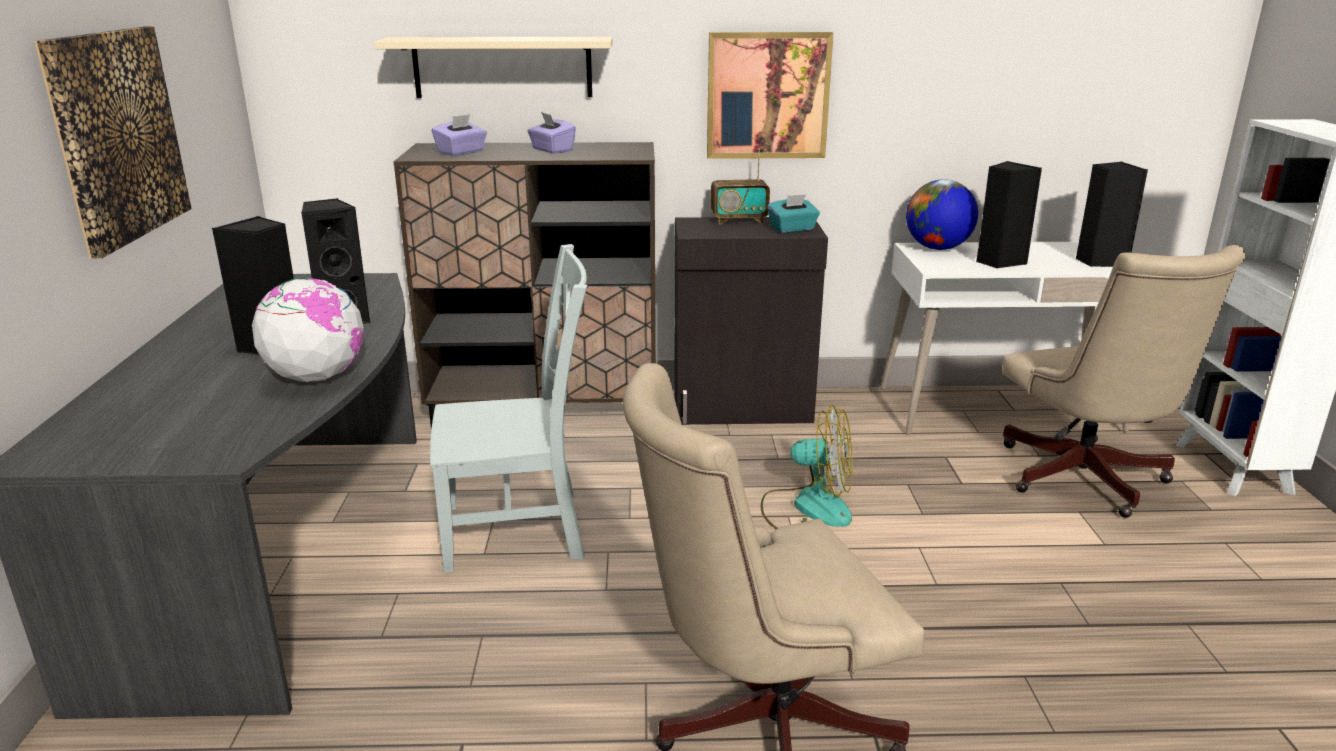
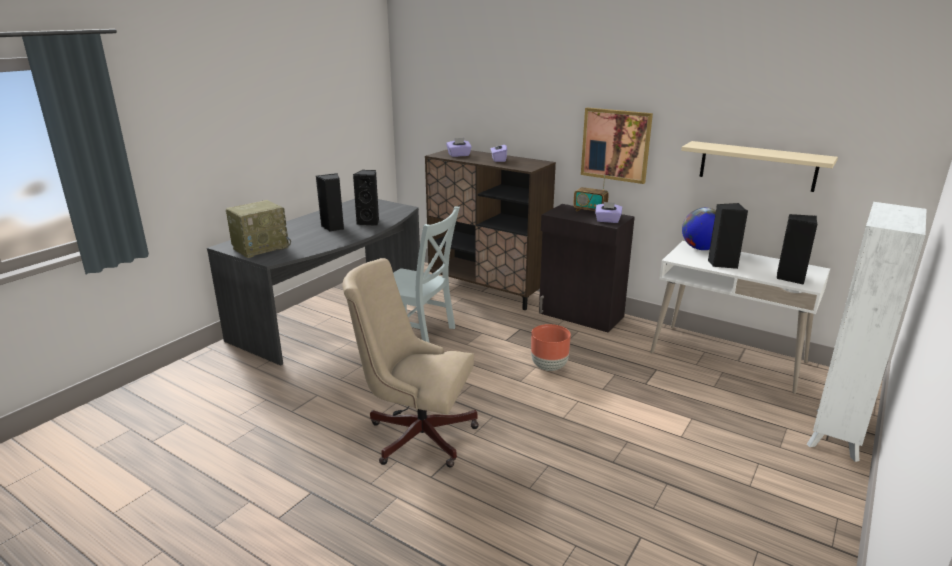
camera: 35 degrees right, 0 degrees up
picture [34,26,192,258] -> none
globe [252,278,364,382] -> none
beige shelf [374,37,613,98] -> beige shelf moved to [681,141,838,192]
fan [761,405,853,529] -> brown planter [531,324,571,371]
turquoise tissue box [767,194,820,233] -> purple tissue box [595,202,622,223]
beige office chair [1002,245,1245,518] -> none
none -> radio [226,200,291,258]

